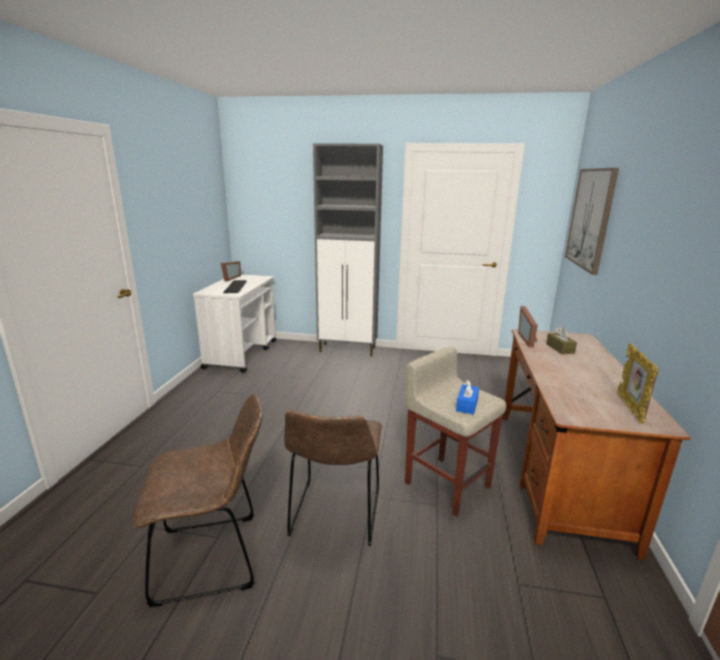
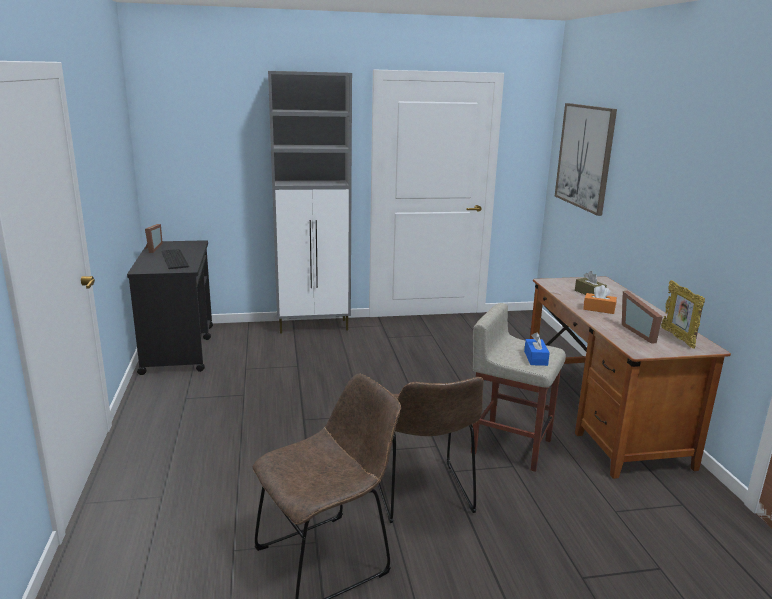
camera: 20 degrees left, 0 degrees up
white cart [193,274,277,373] -> black cart [127,240,213,375]
picture frame [518,306,538,347] -> picture frame moved to [622,291,663,344]
none -> orange tissue box [583,285,617,314]

